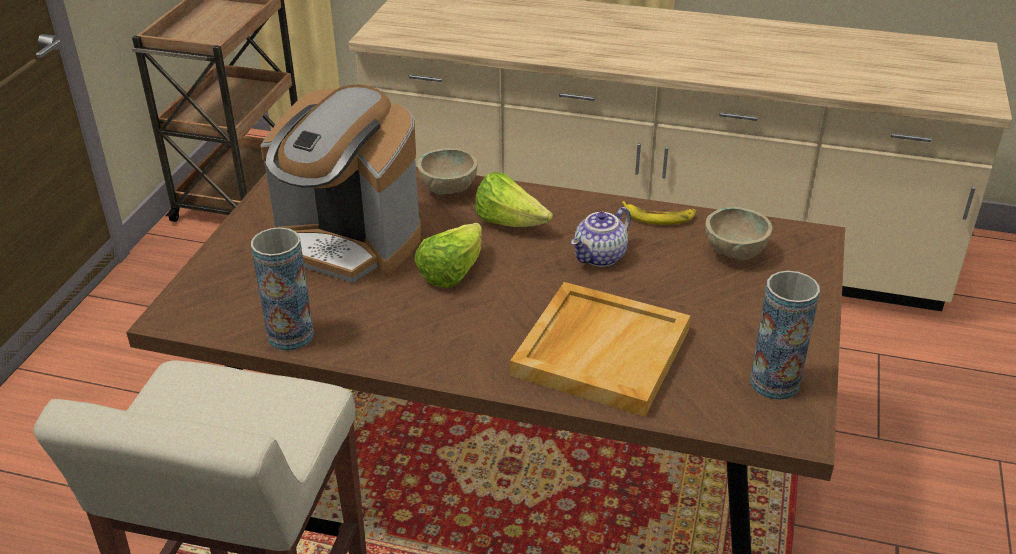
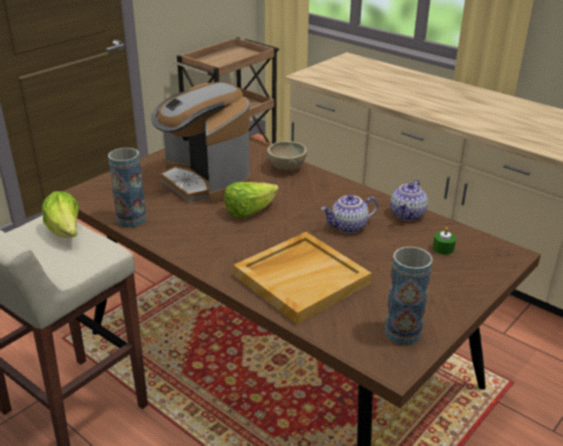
camera: 25 degrees right, 5 degrees down
lettuce [475,172,553,227] -> lettuce moved to [42,191,80,238]
banana [622,201,696,225] -> teapot [390,180,428,221]
beige bowl [705,207,773,260] -> green candle [433,227,456,255]

